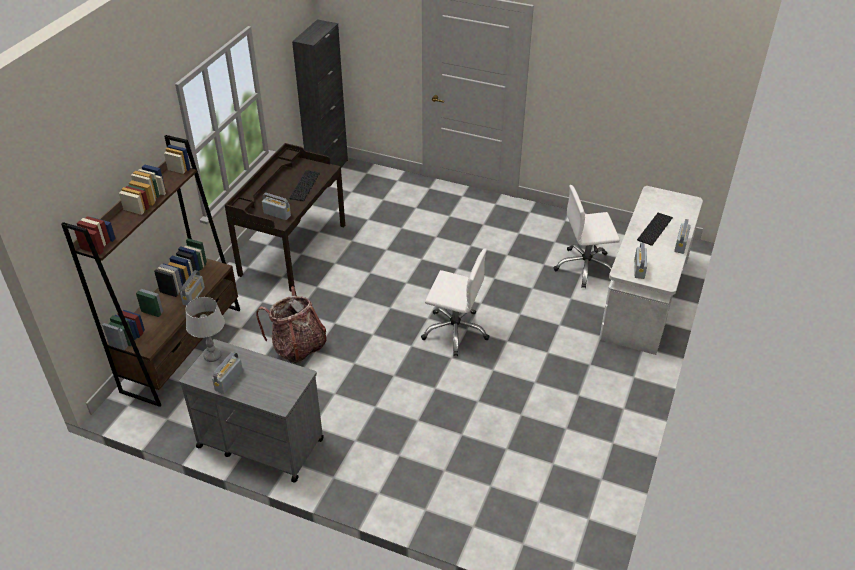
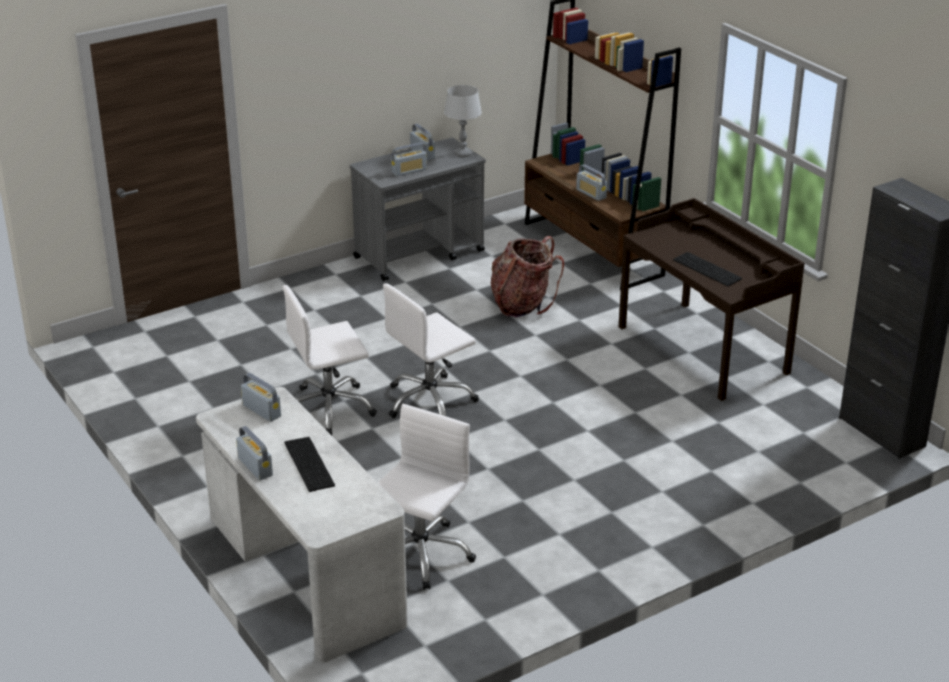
camera: 125 degrees right, 10 degrees down
radio [262,193,291,220] -> radio moved to [391,142,427,176]
none -> white office chair [283,285,377,435]

